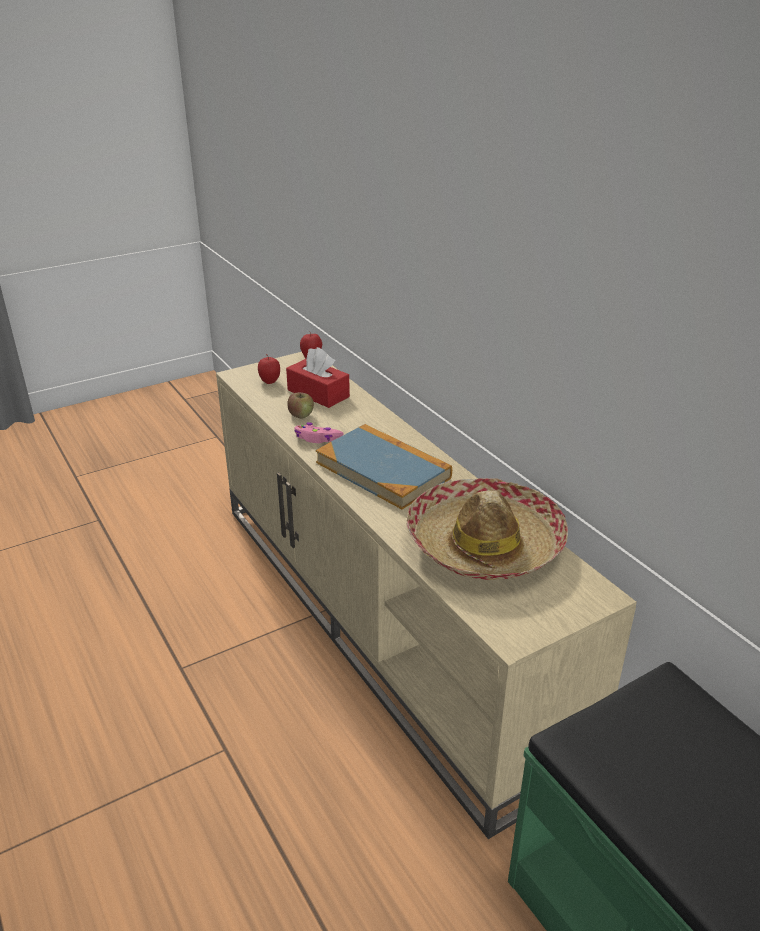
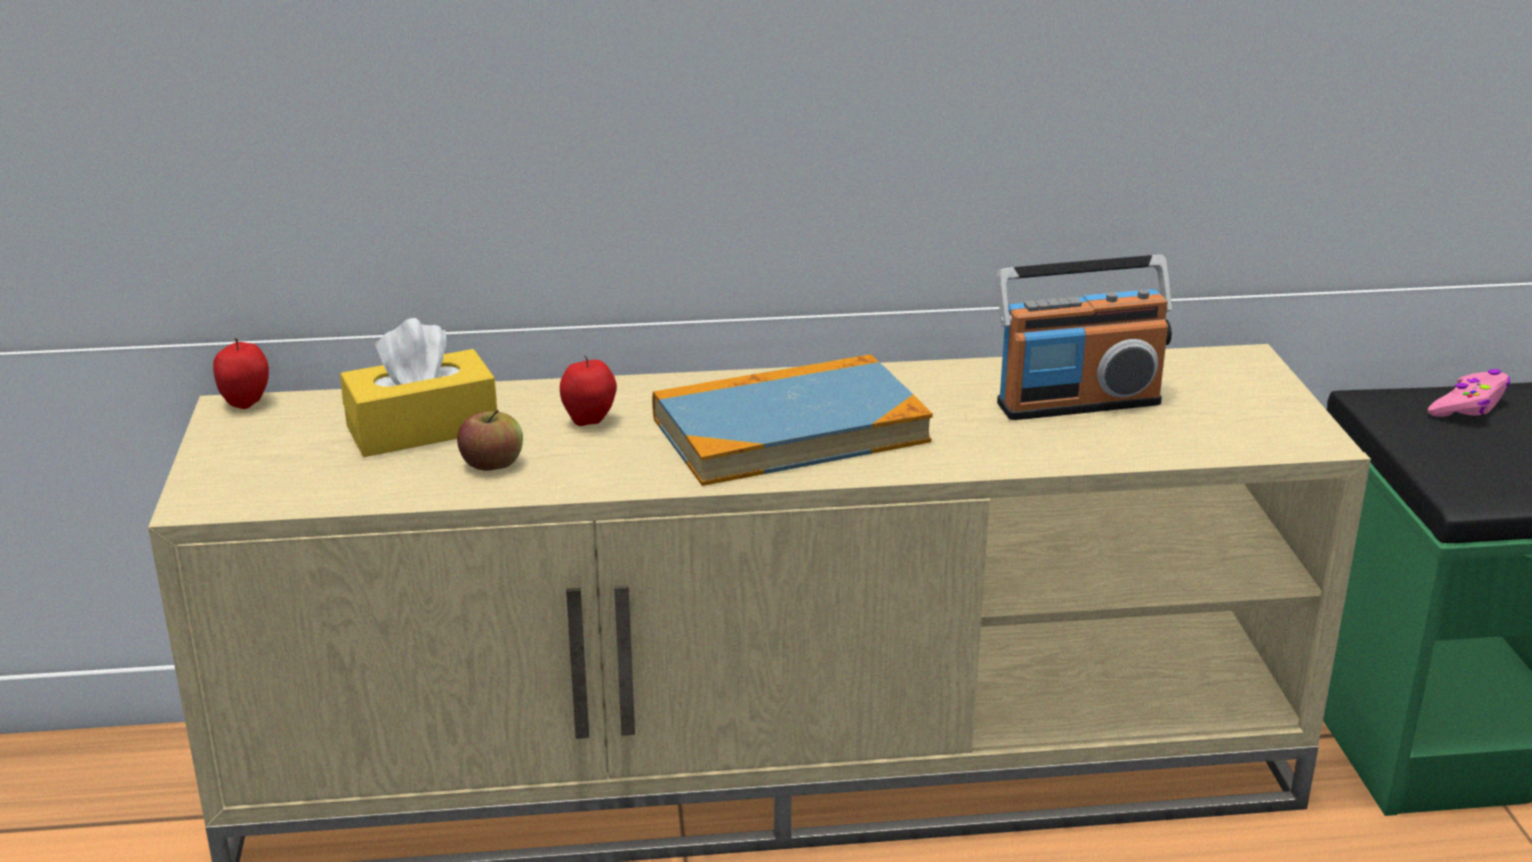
camera: 65 degrees left, 5 degrees down
apple [258,354,280,384] -> apple moved to [560,355,617,426]
red tissue box [286,347,350,408] -> yellow tissue box [340,318,497,457]
pink game controller [294,422,344,443] -> pink game controller moved to [1428,369,1510,417]
hat [407,478,568,580] -> radio [996,255,1172,420]

